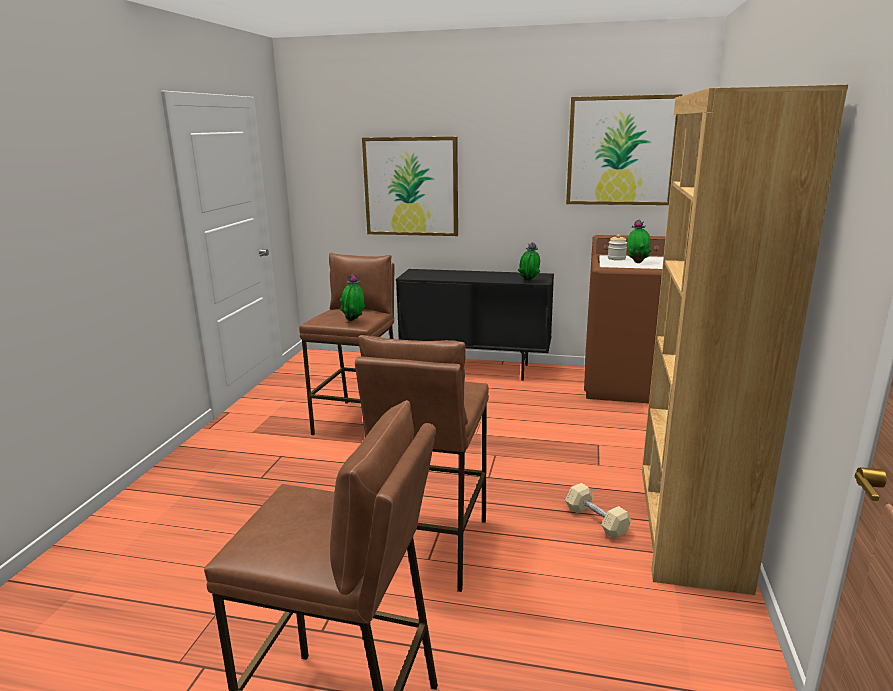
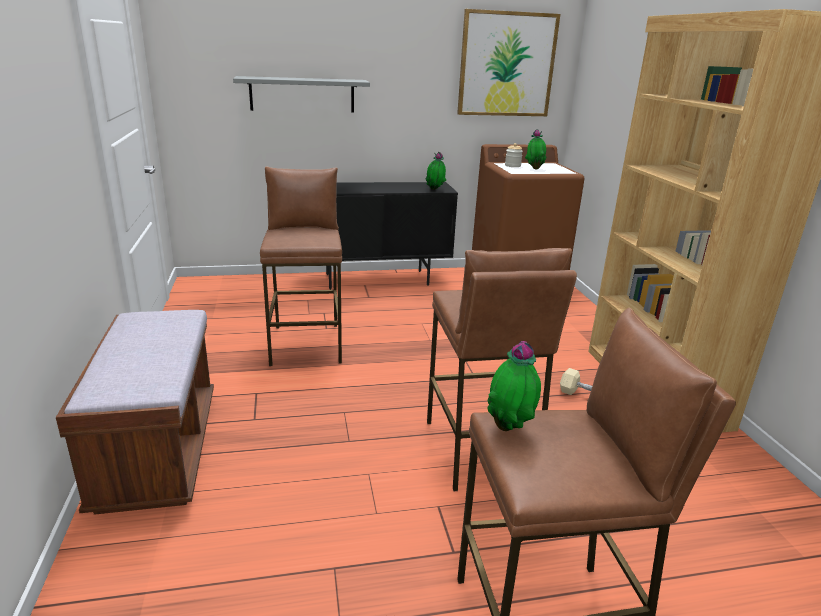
camera: 25 degrees left, 5 degrees up
potted plant [340,273,365,321] -> potted plant moved to [487,341,541,431]
picture [362,136,458,236] -> grey shelf [233,76,370,113]
none -> brown bench [56,310,214,515]

